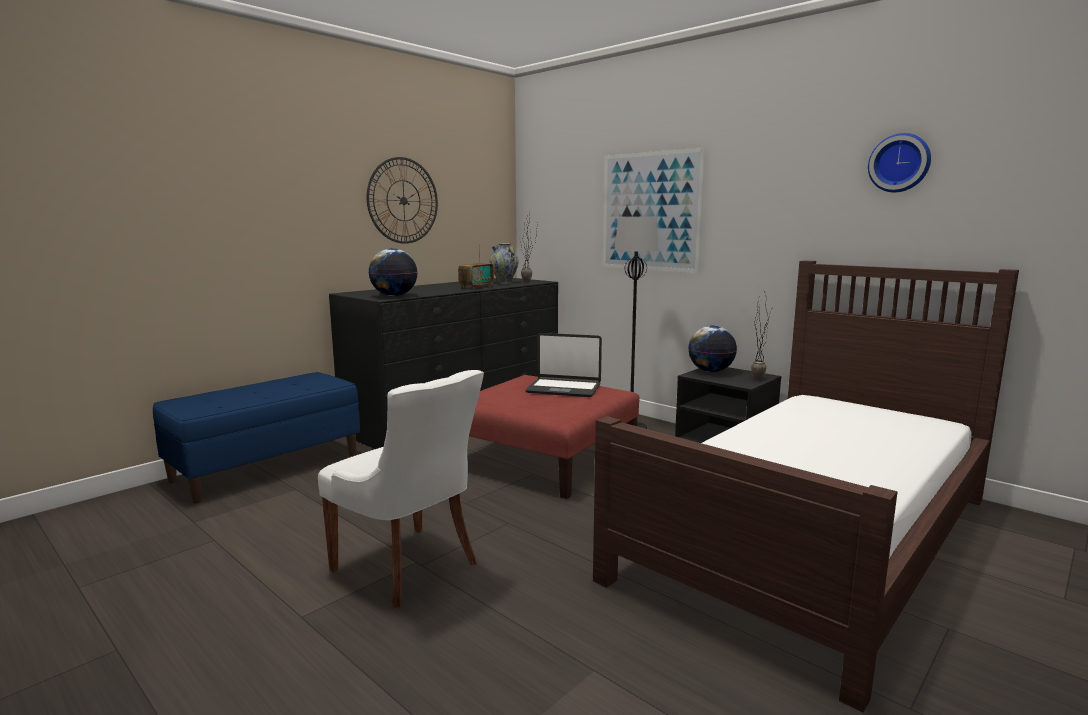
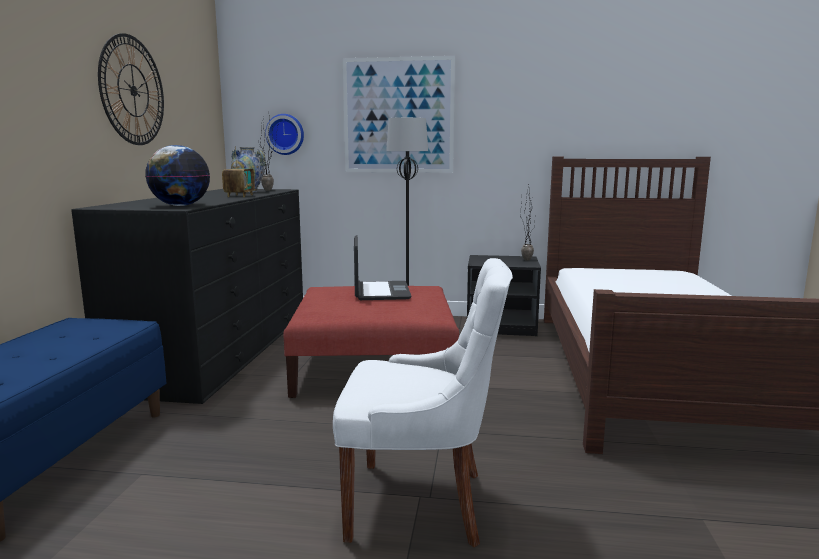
camera: 35 degrees left, 0 degrees up
laptop [525,333,602,397] -> laptop turned 75 degrees counterclockwise [354,235,411,300]
globe [688,325,737,372] -> none
wall clock [868,133,931,192] -> wall clock moved to [265,114,304,155]

